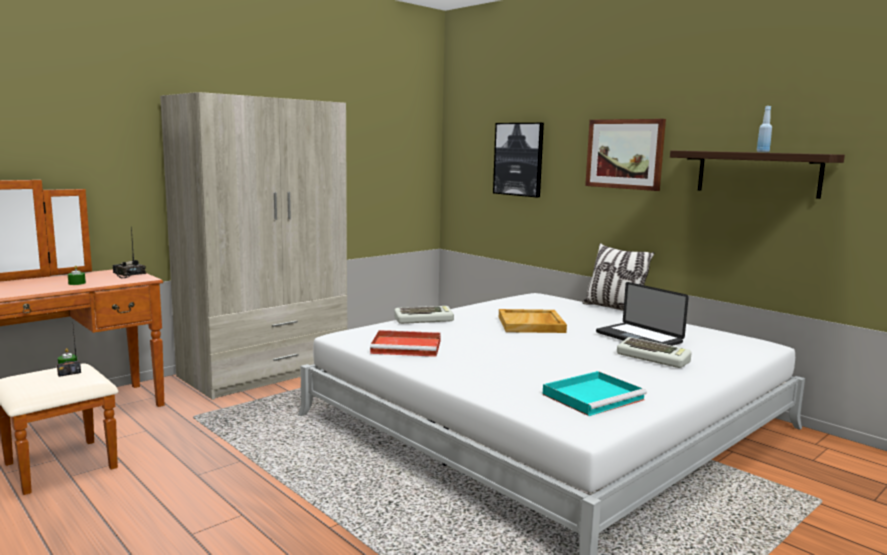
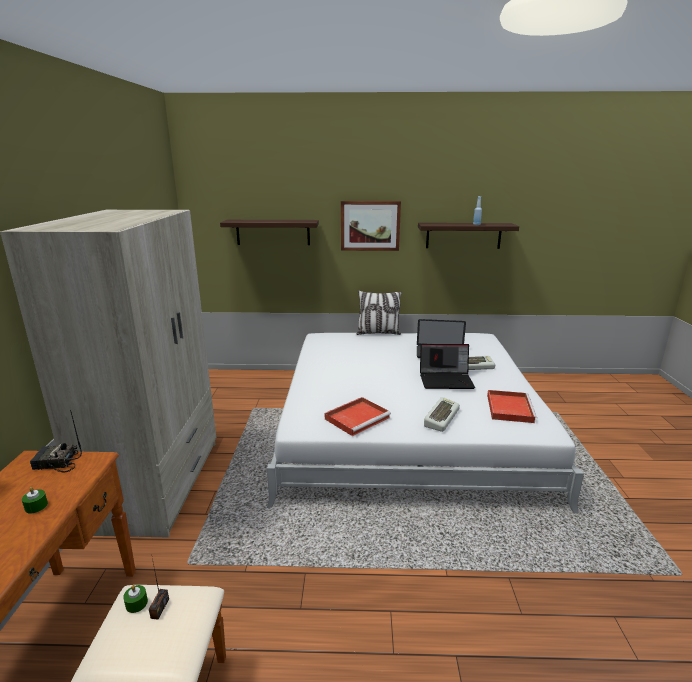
camera: 45 degrees left, 10 degrees up
keyboard [394,306,454,324] -> keyboard moved to [424,397,460,432]
picture [493,123,544,197] -> shelf [220,220,319,245]
beige tray [499,309,567,333] -> none
turquoise tray [543,371,647,416] -> red tray [487,390,537,423]
none -> laptop [420,344,475,389]

